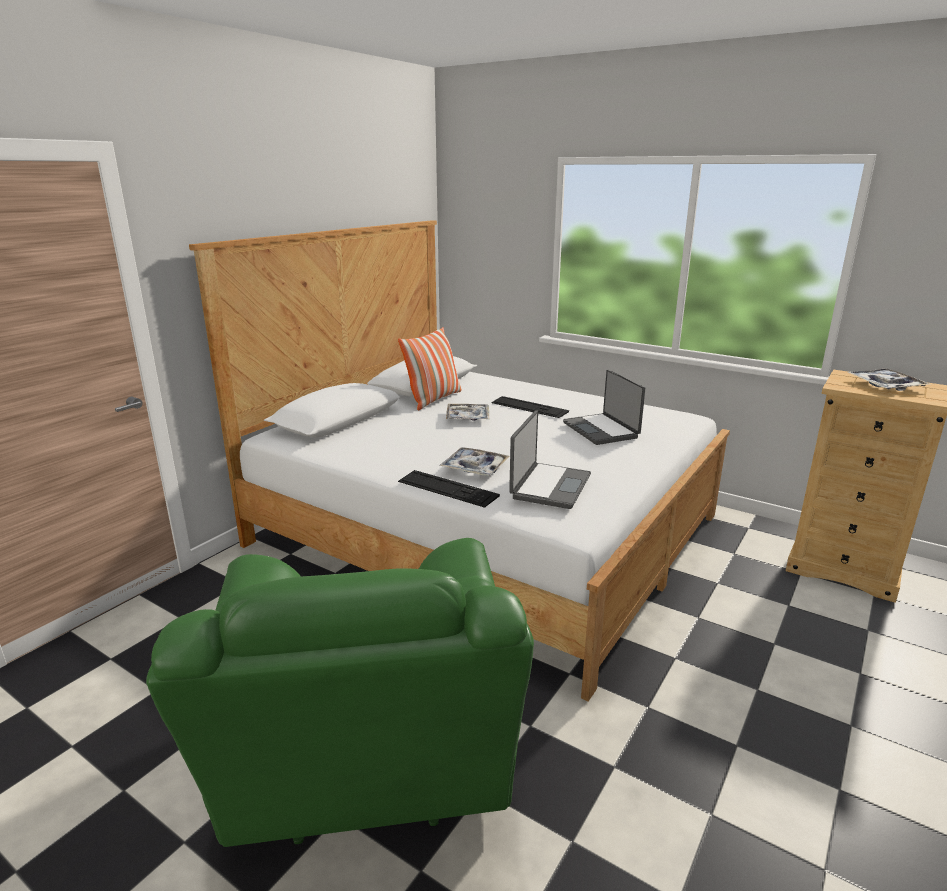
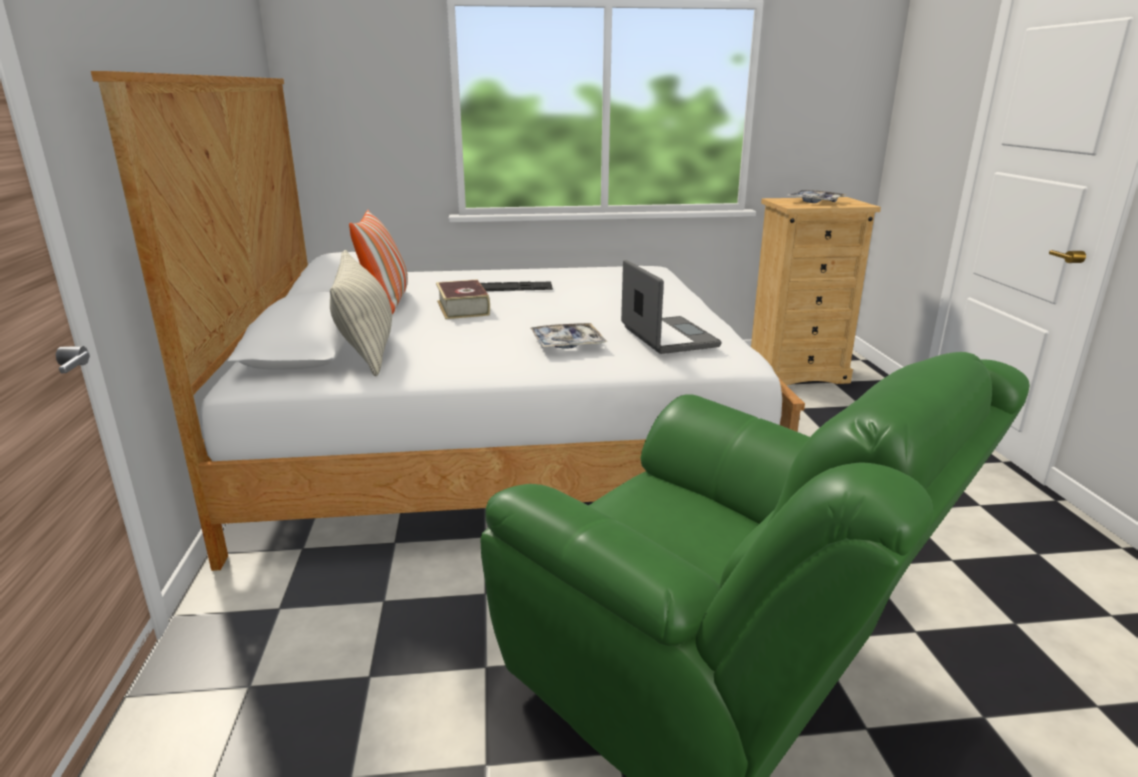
camera: 40 degrees left, 0 degrees up
keyboard [398,470,500,508] -> none
tray [446,404,489,421] -> book [436,279,490,319]
laptop [563,369,645,445] -> none
none -> pillow [330,250,392,376]

